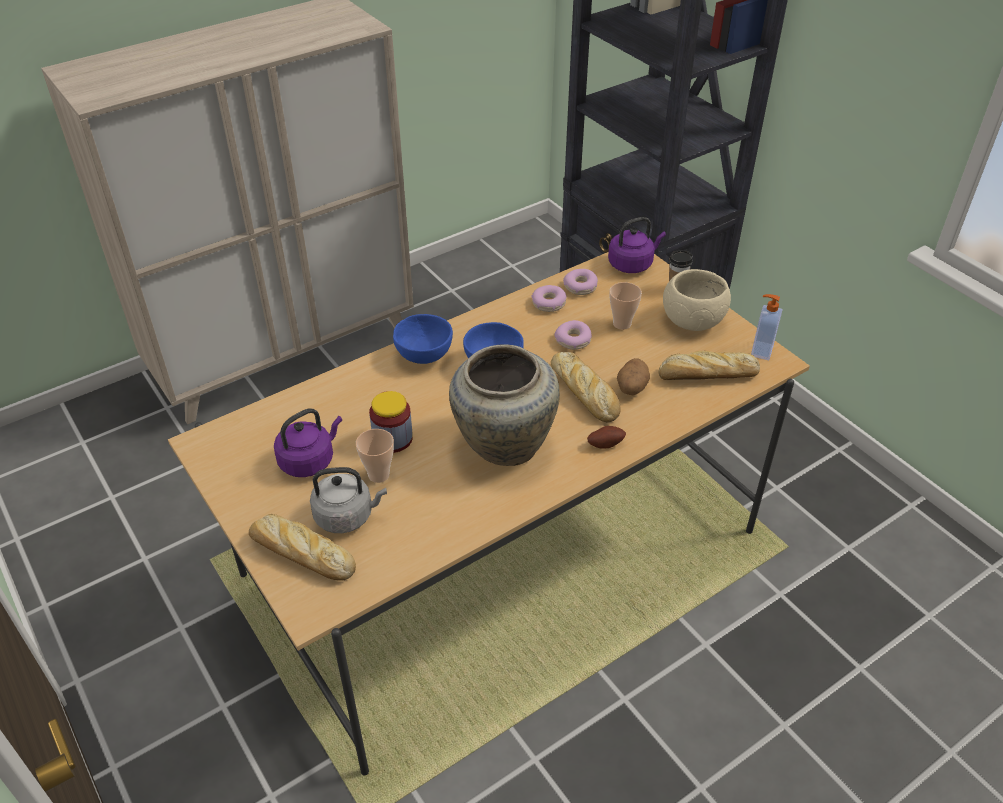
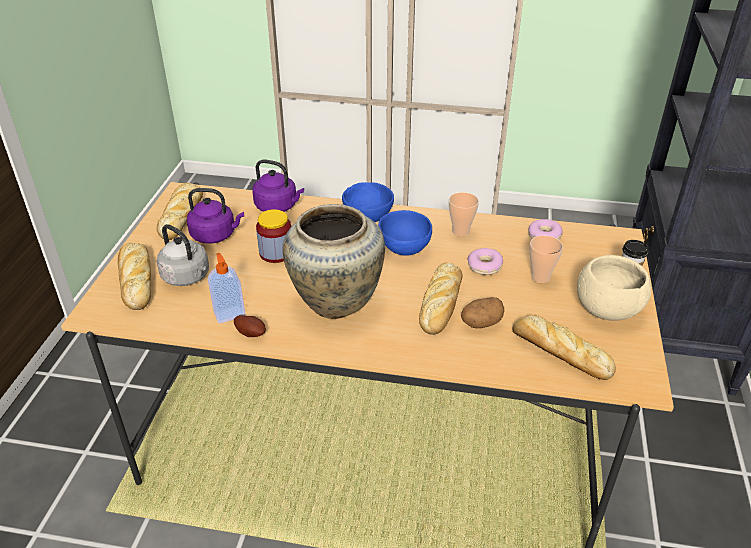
camera: 45 degrees right, 5 degrees down
cup [356,429,394,483] -> cup moved to [449,192,479,237]
donut [531,285,567,312] -> none
potato [587,426,626,449] -> potato moved to [234,315,266,337]
purple kettle [608,217,666,273] -> purple kettle moved to [252,159,304,212]
soap dispenser [751,294,783,360] -> soap dispenser moved to [208,253,245,323]
none -> bread [157,183,203,240]

